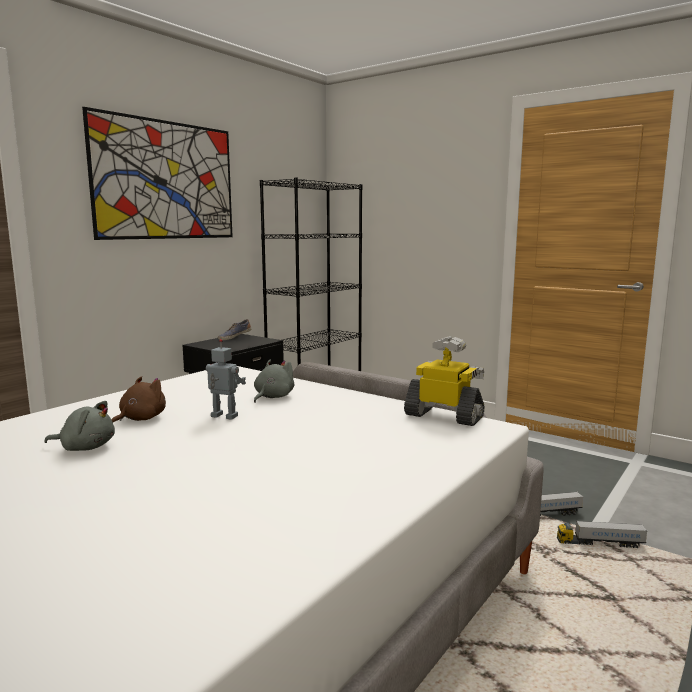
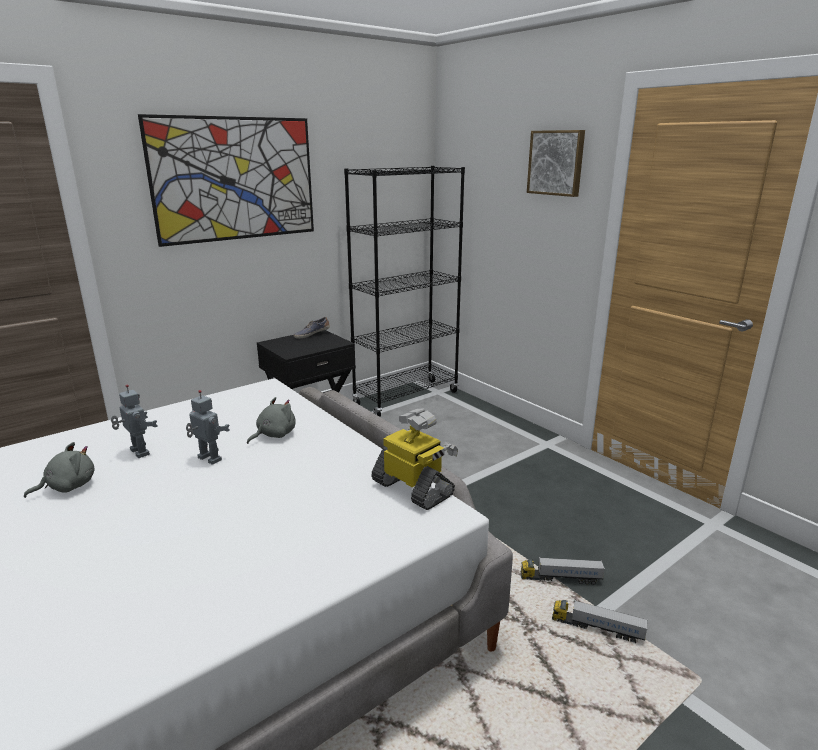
camera: 15 degrees right, 10 degrees up
grey plush toy [44,401,115,451] -> grey plush toy turned 60 degrees counterclockwise [24,442,94,498]
brown plush toy [111,376,166,422] -> toy robot [111,384,158,458]
none -> picture [527,130,585,197]

